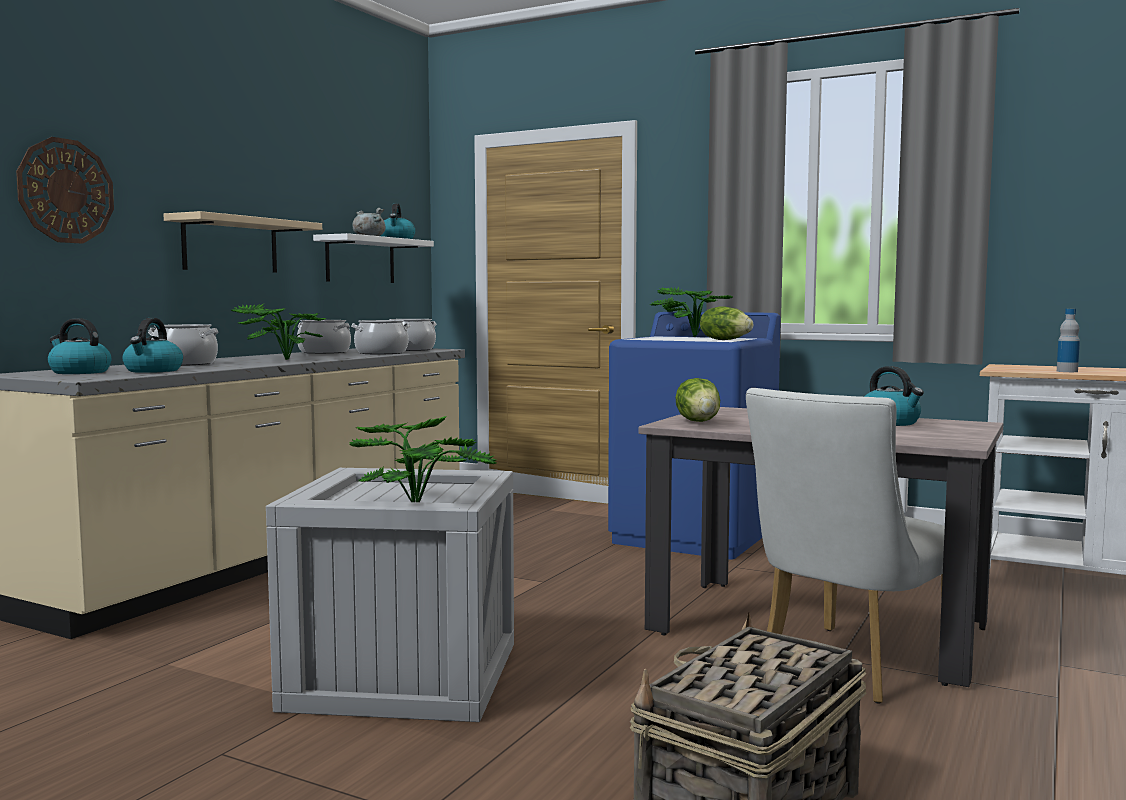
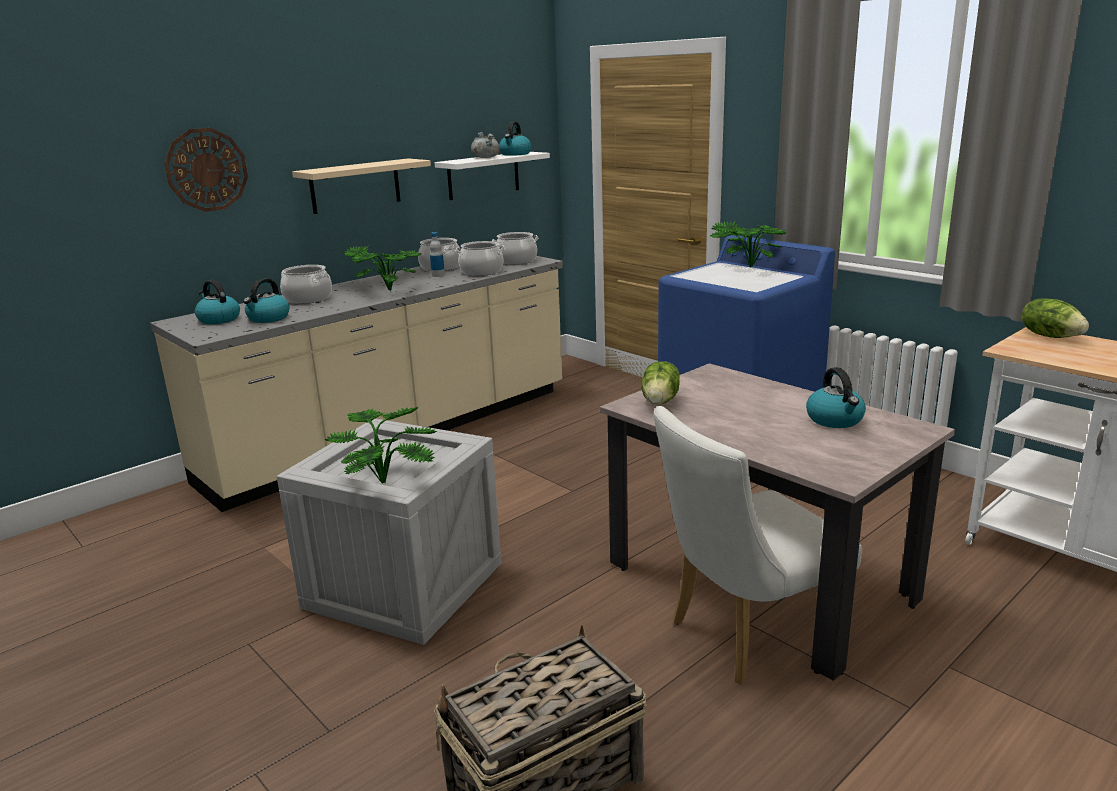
camera: 20 degrees right, 15 degrees up
lettuce [700,306,753,340] -> lettuce moved to [1021,298,1089,338]
bottle [1057,309,1080,372] -> bottle moved to [430,232,445,277]

